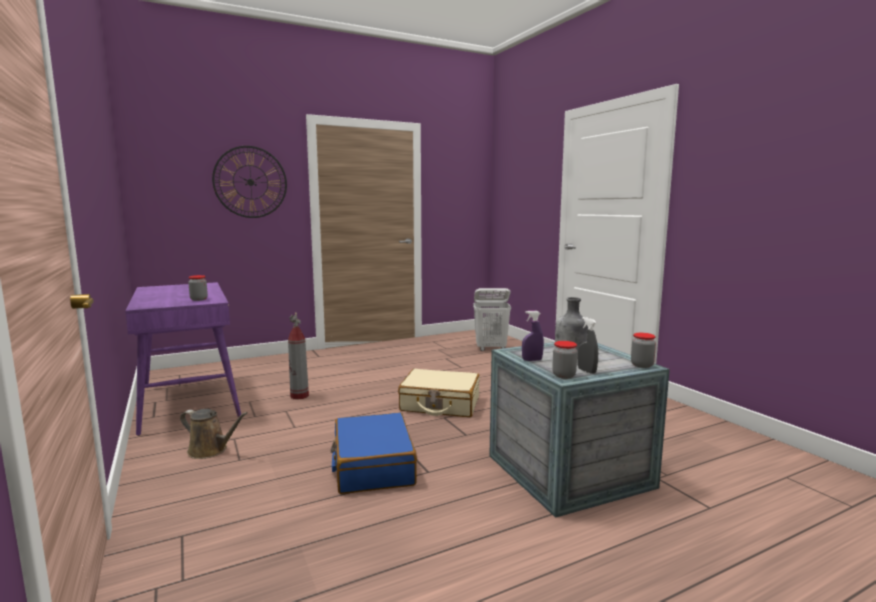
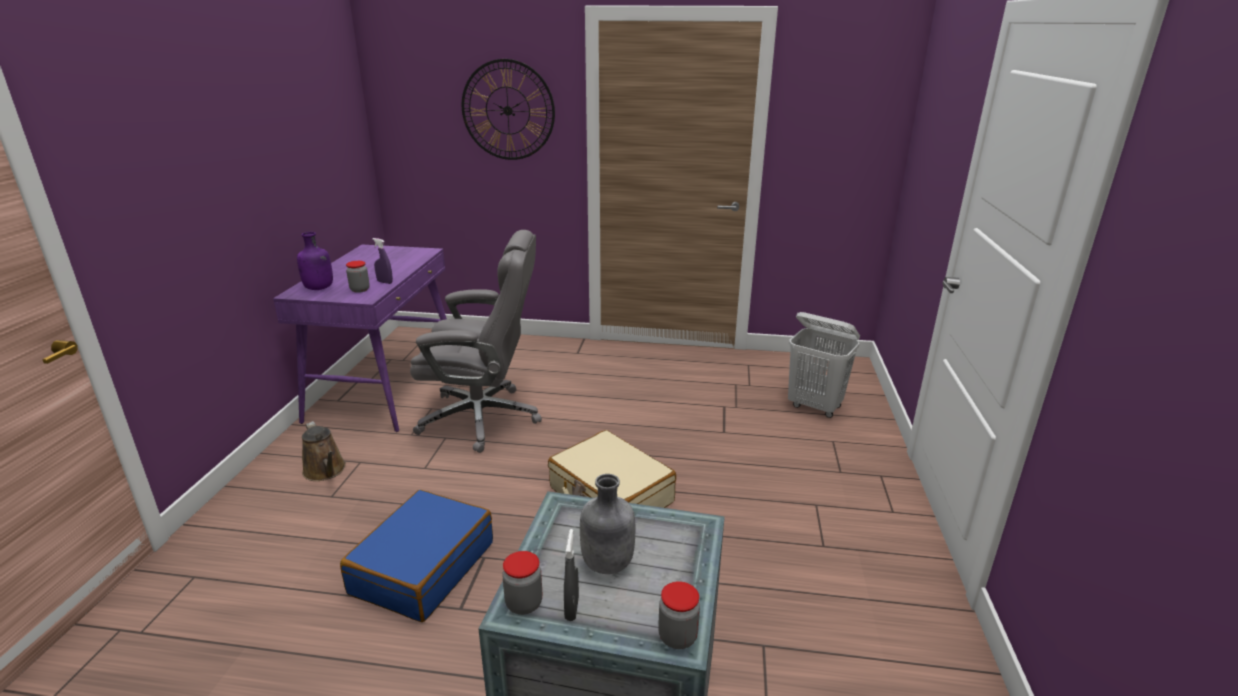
camera: 35 degrees right, 15 degrees up
fire extinguisher [288,312,309,400] -> grey office chair [410,230,542,453]
purple spray bottle [522,311,544,361] -> purple spray bottle moved to [372,238,393,284]
none -> purple bottle [297,232,333,290]

